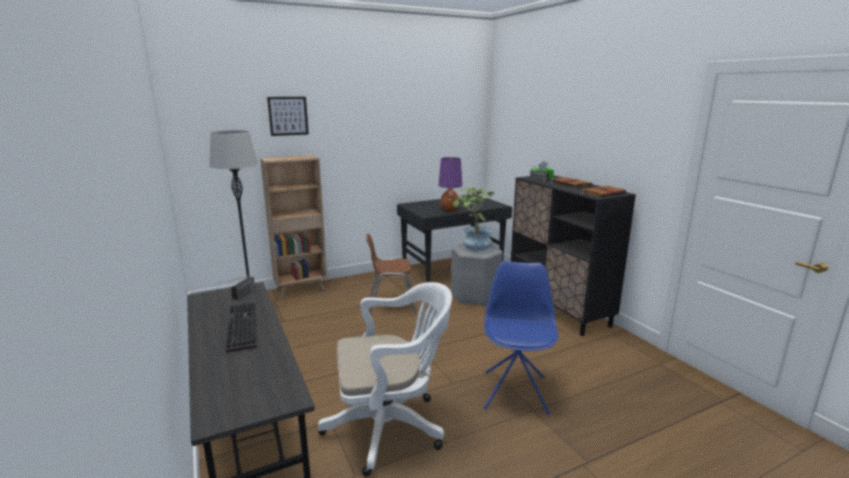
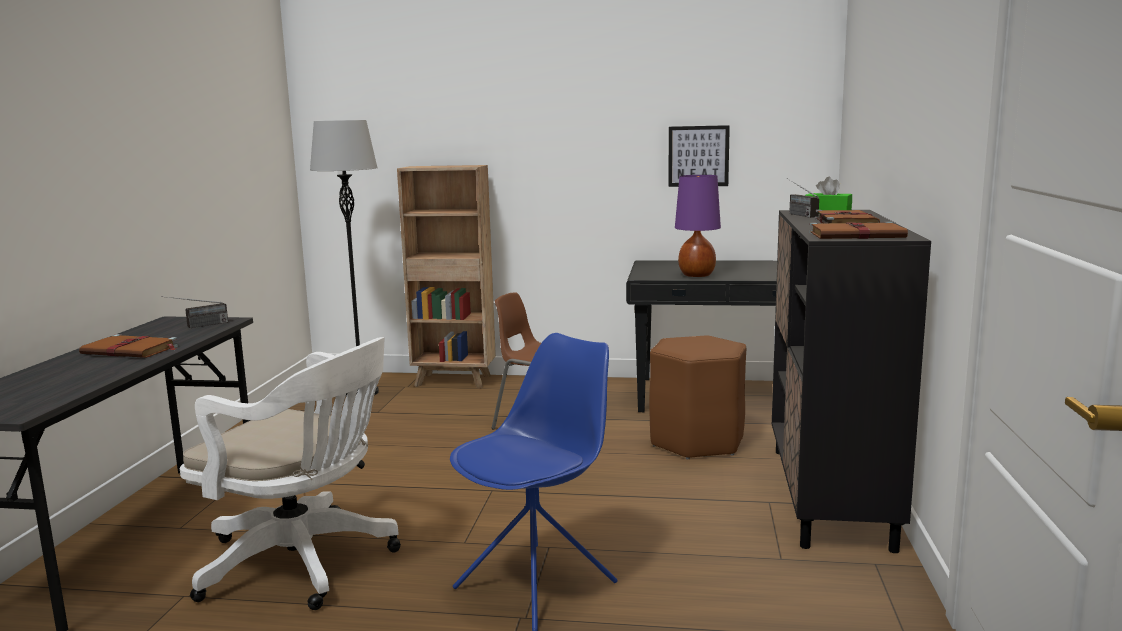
camera: 35 degrees right, 5 degrees down
keyboard [226,303,257,353] -> brown book [79,334,178,358]
picture [267,97,309,136] -> picture moved to [668,125,730,187]
potted plant [448,187,494,252] -> none
grey stool [451,244,503,307] -> brown stool [649,336,746,459]

